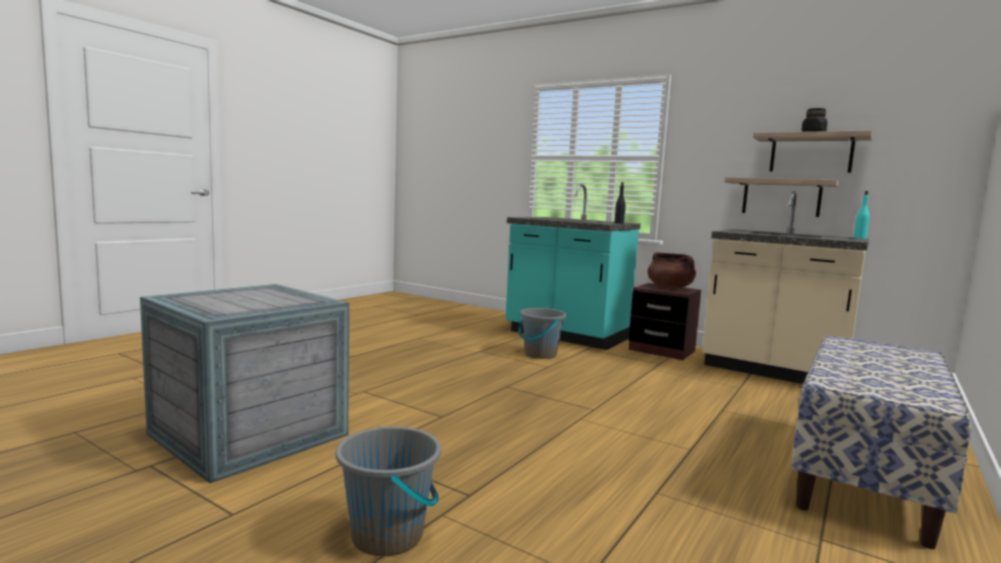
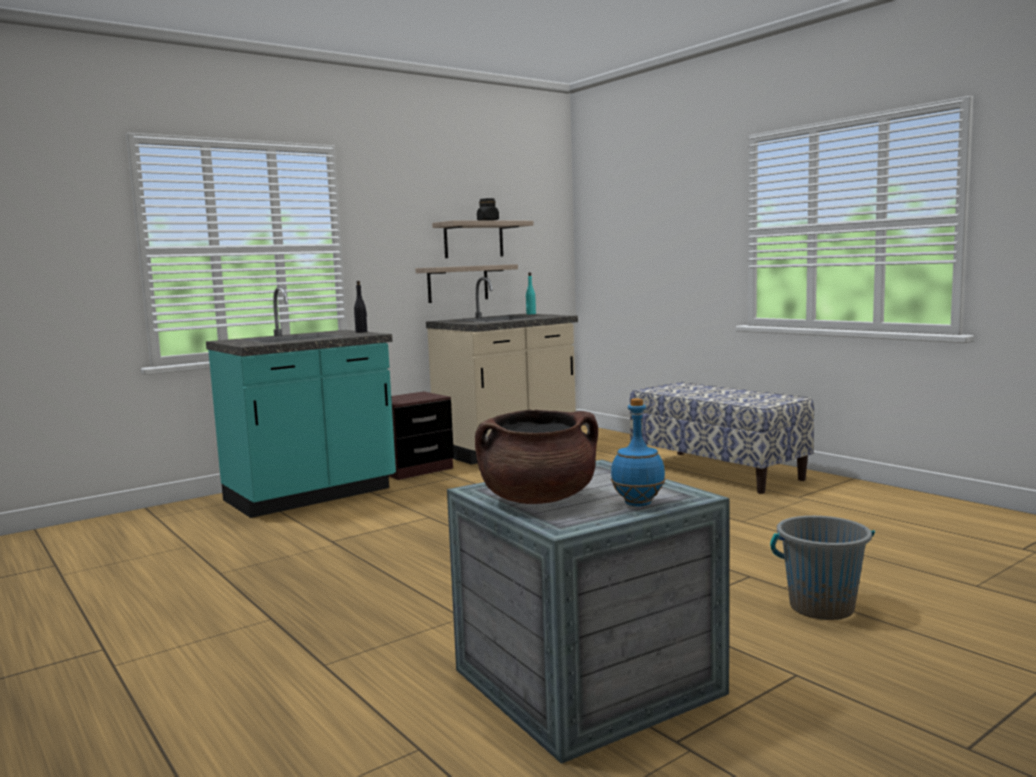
camera: 70 degrees left, 0 degrees up
grey bucket [518,308,567,359] -> none
brown cooking pot [648,252,696,289] -> brown cooking pot moved to [475,410,598,504]
none -> blue bottle [611,398,665,507]

